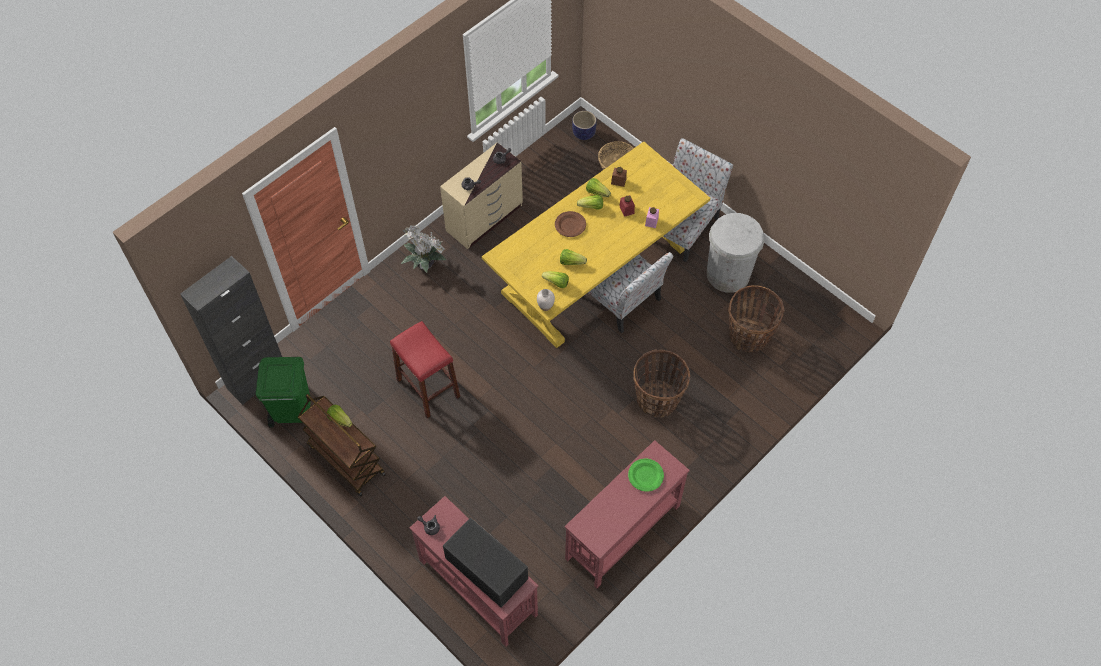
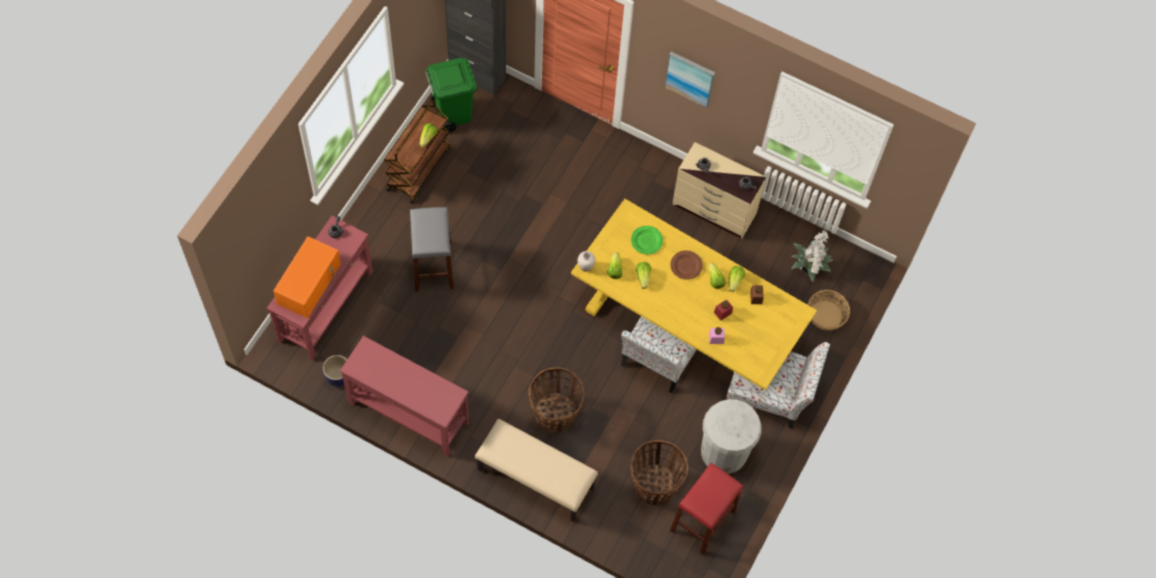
camera: 70 degrees right, 5 degrees up
red stool [390,321,460,419] -> red stool moved to [670,463,743,555]
potted plant [401,225,447,273] -> potted plant moved to [791,230,833,282]
black microwave [443,518,528,608] -> orange microwave [273,236,341,318]
planter [572,111,597,140] -> planter moved to [323,355,347,387]
green plate [628,459,664,492] -> green plate moved to [631,226,663,254]
none -> grey stool [410,207,454,292]
none -> beige bench [475,419,598,522]
none -> picture [664,51,715,108]

